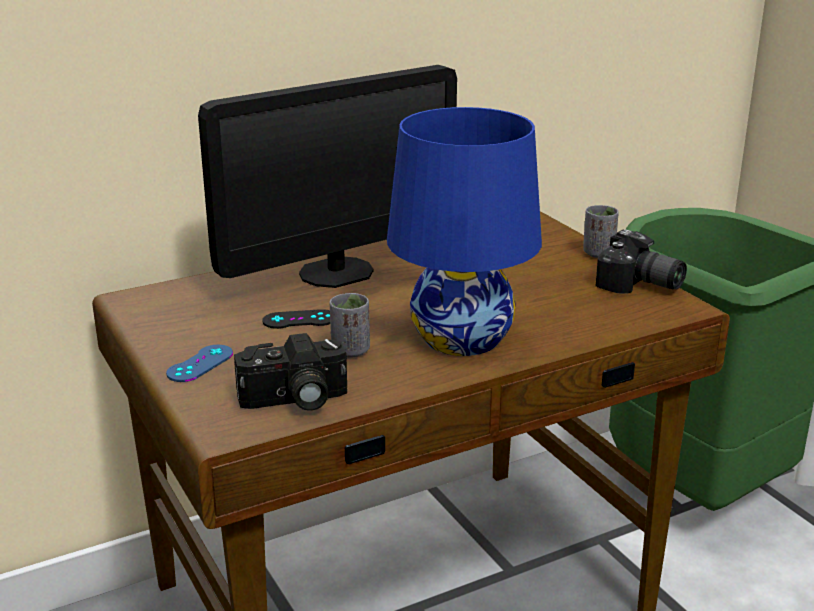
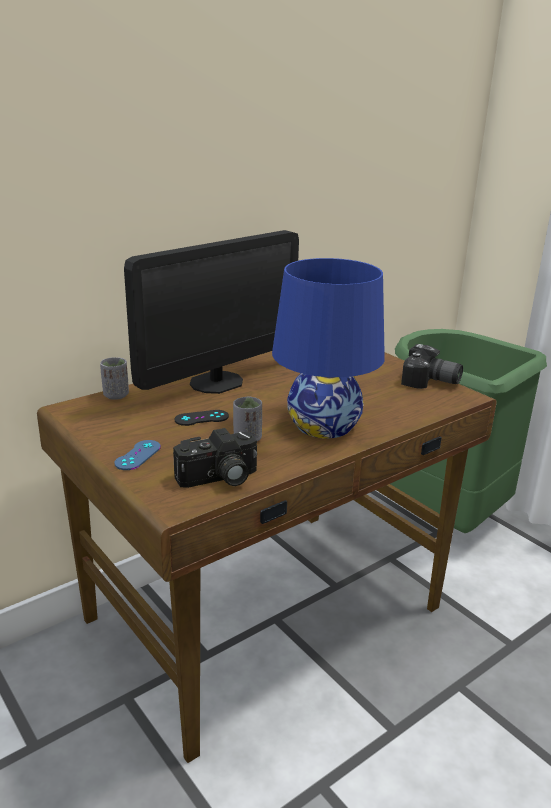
camera: 10 degrees left, 0 degrees up
grey cup [583,205,619,258] -> grey cup moved to [100,357,129,400]

